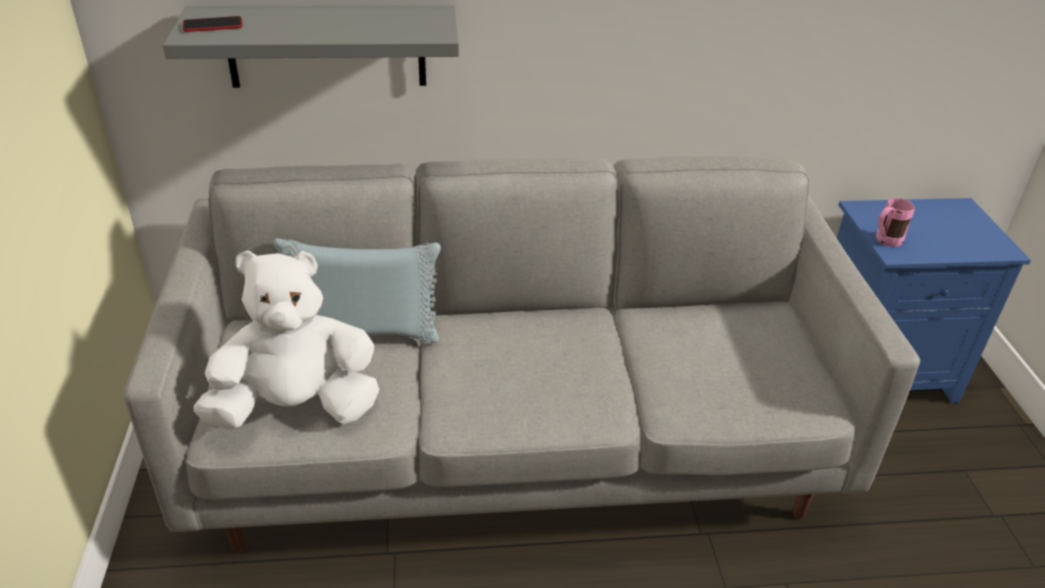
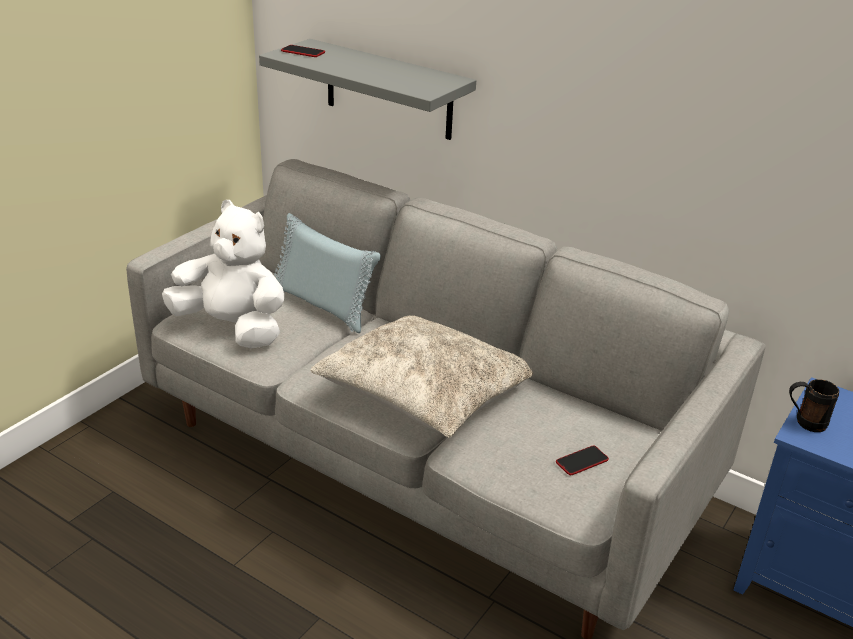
camera: 40 degrees right, 5 degrees down
pink mug [876,198,915,247] -> black mug [789,379,839,432]
none -> beige pillow [311,315,533,438]
none -> phone [556,446,609,475]

